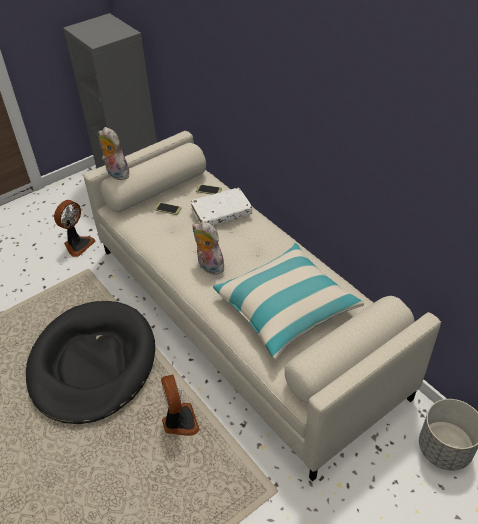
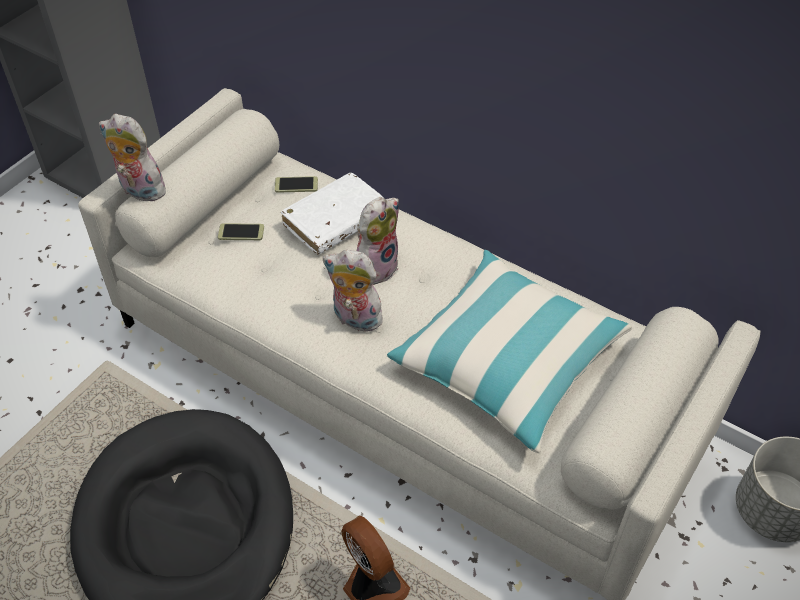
camera: 20 degrees left, 5 degrees up
fan [54,200,96,257] -> none
none -> plush toy [357,197,399,285]

